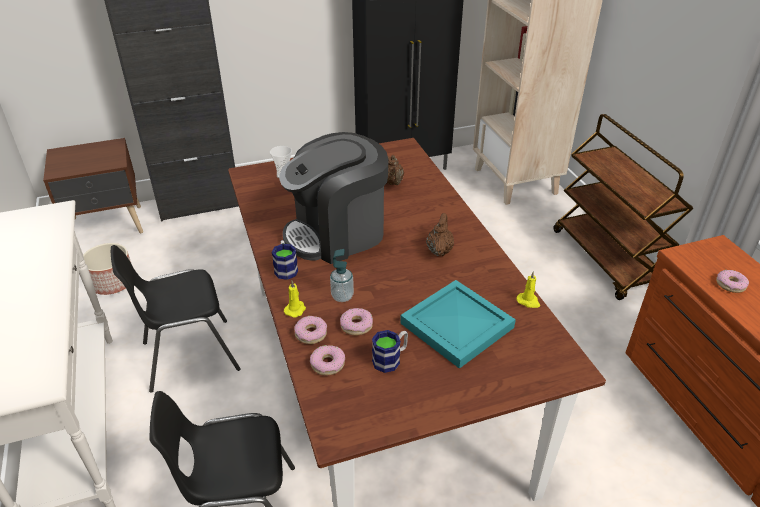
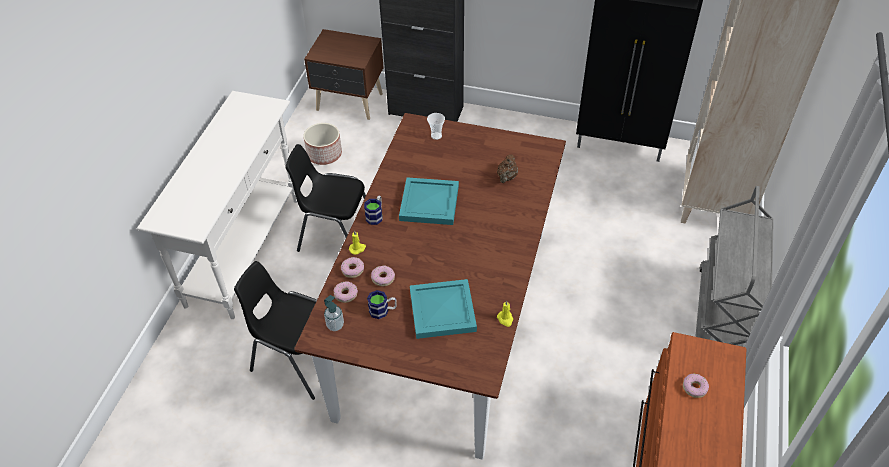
camera: 35 degrees right, 10 degrees up
coffee machine [279,132,388,264] -> turquoise tray [399,177,459,225]
soap dispenser [330,249,354,302] -> soap dispenser moved to [324,295,344,331]
brown teapot [426,213,454,256] -> none
brown cart [554,114,693,300] -> grey cart [695,186,774,347]

